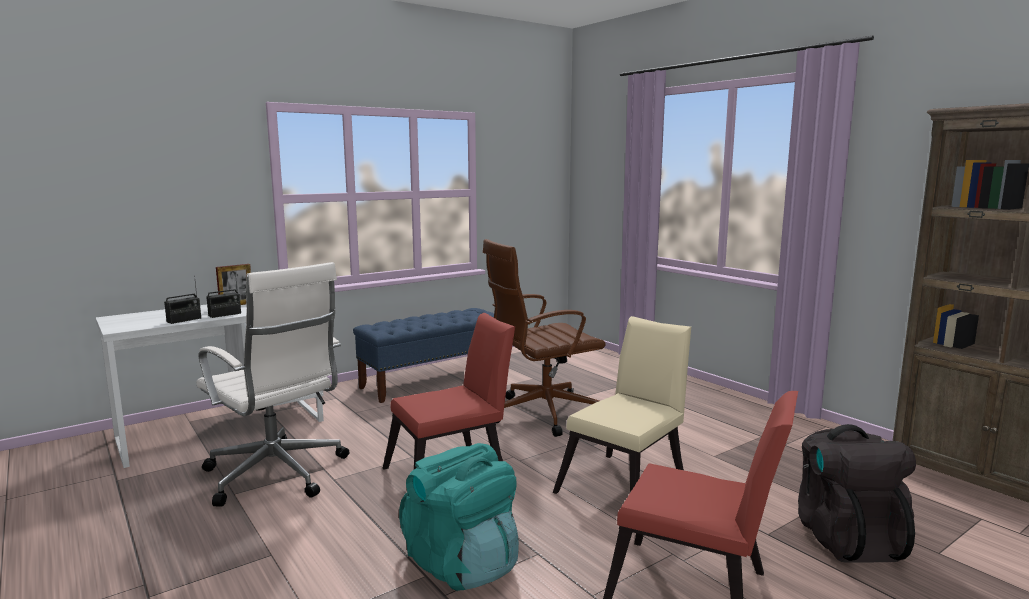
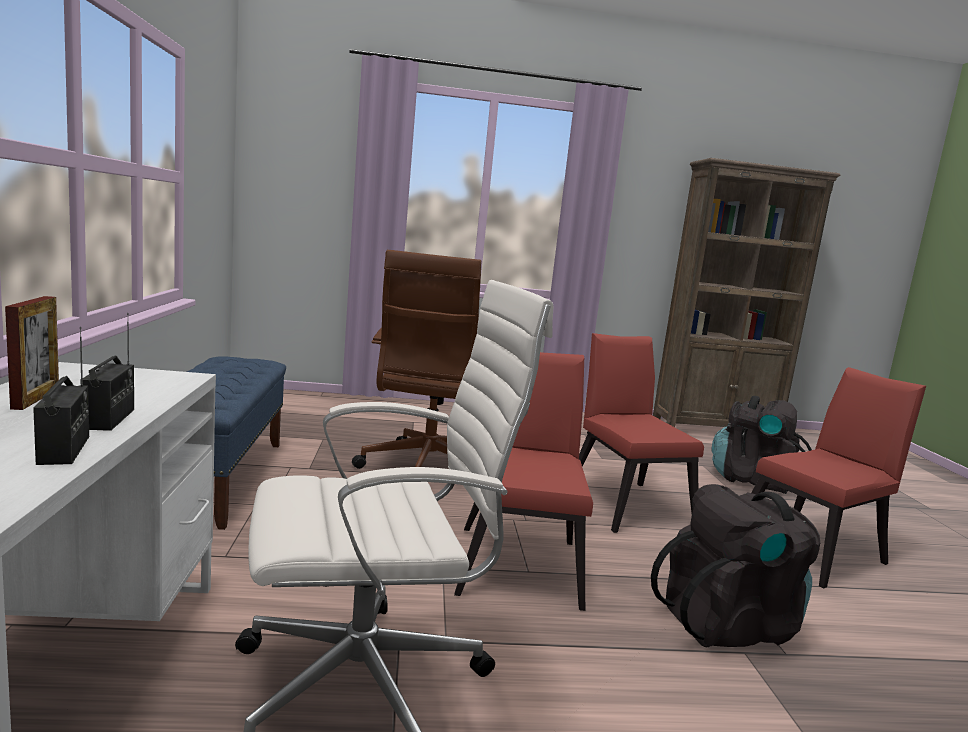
camera: 60 degrees left, 0 degrees up
turquoise backpack [399,443,519,591] -> black backpack [651,484,820,647]
beige chair [553,316,691,494] -> red chair [579,333,704,533]

